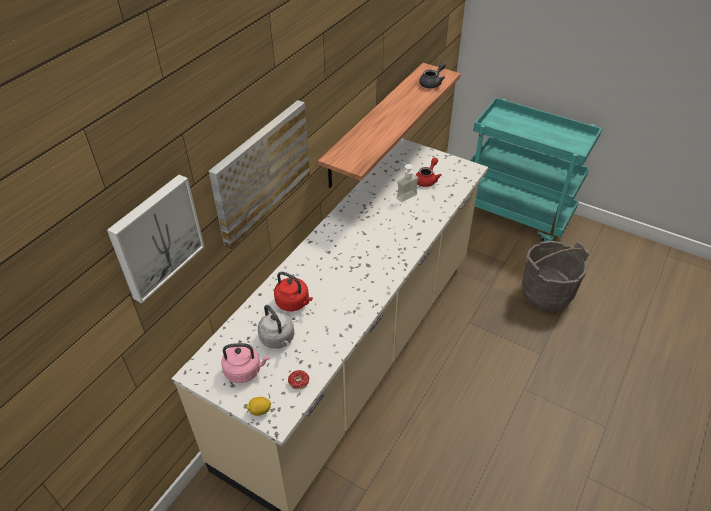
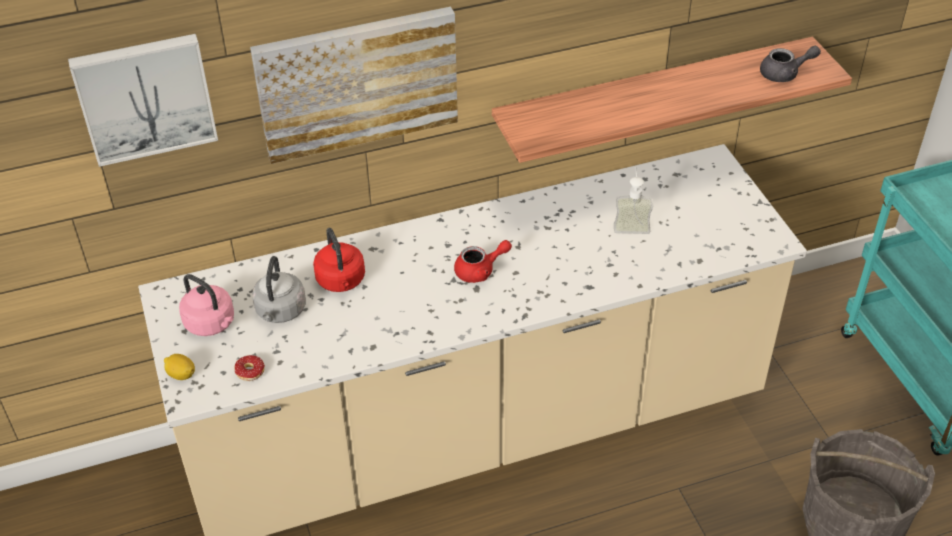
camera: 40 degrees right, 0 degrees up
red teapot [416,157,442,187] -> red teapot moved to [454,240,512,283]

